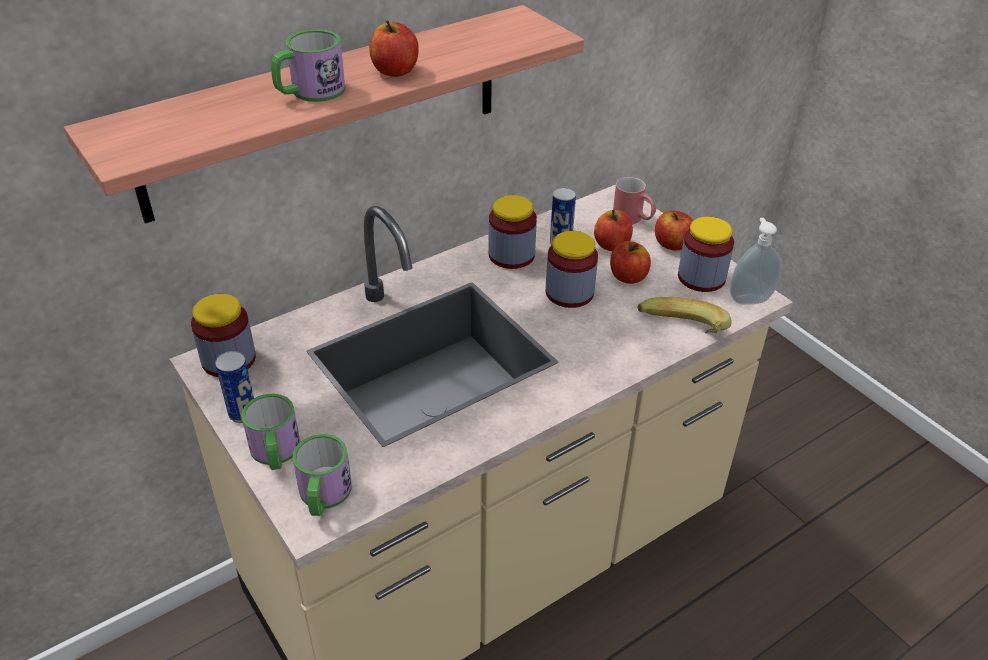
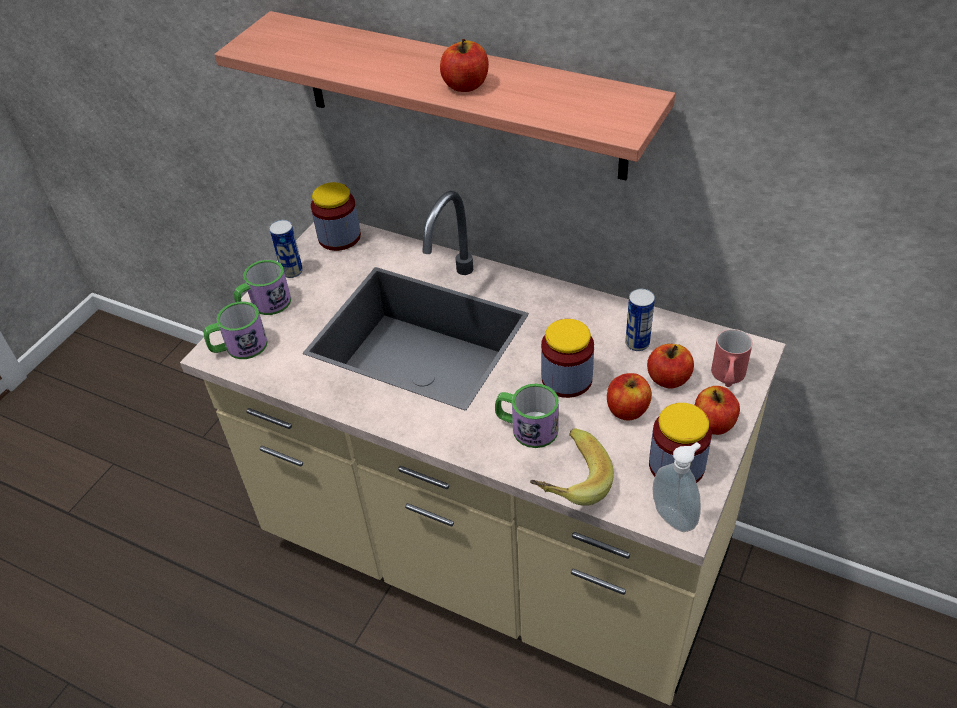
camera: 65 degrees right, 5 degrees up
mug [271,29,345,102] -> mug moved to [495,384,559,448]
jar [488,195,537,269] -> none

